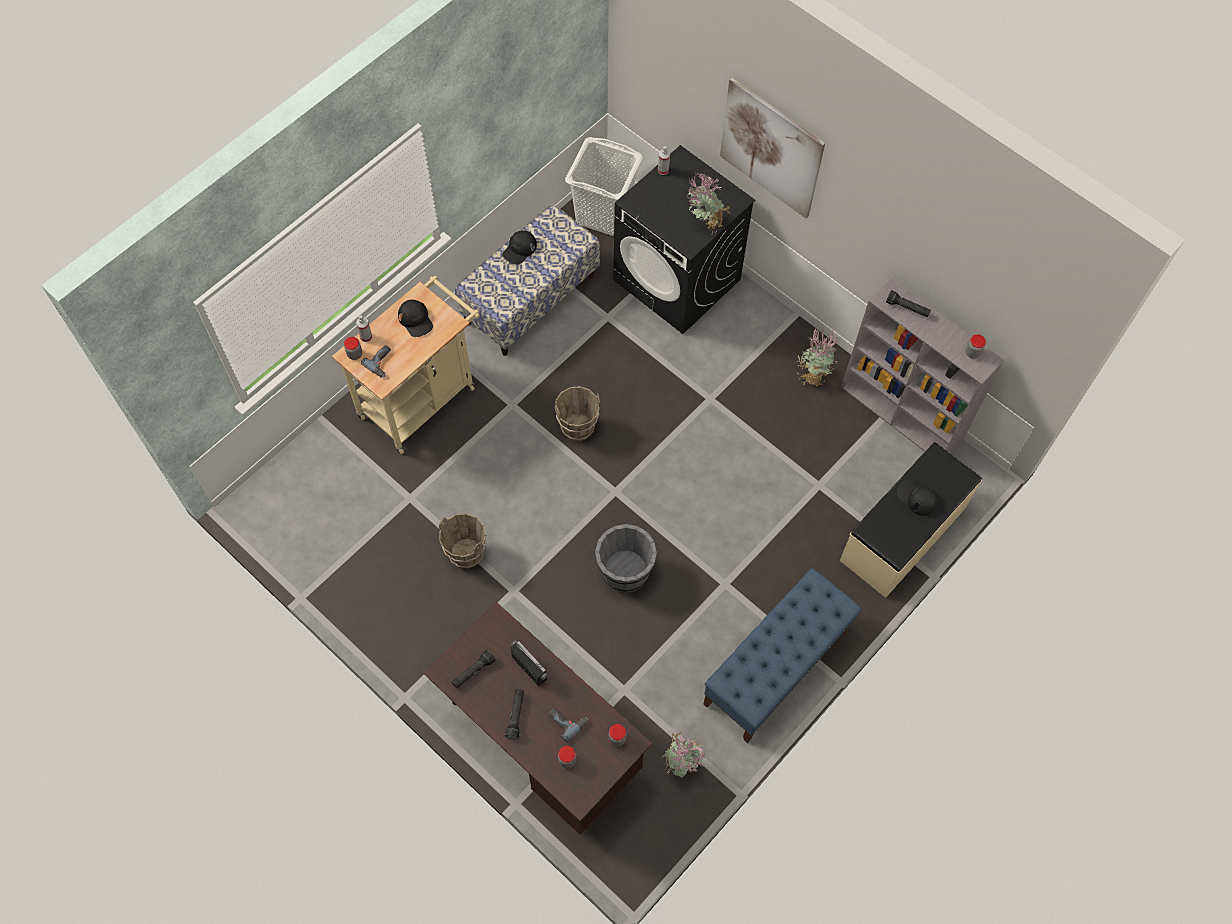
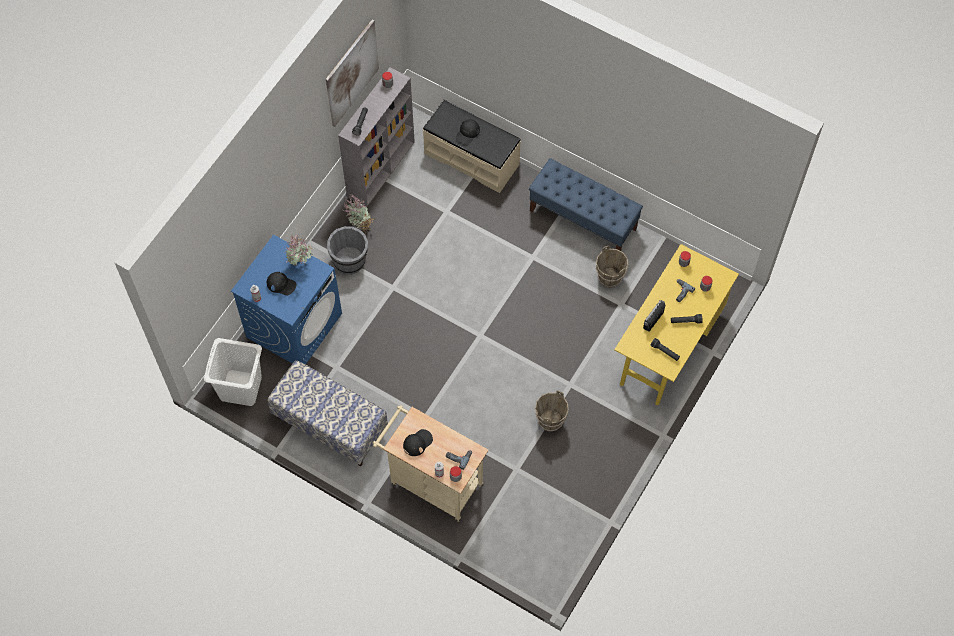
camera: 100 degrees left, 0 degrees up
brown desk [423,602,653,835] -> yellow desk [614,244,739,405]
black cap [502,230,537,264] -> black cap moved to [266,272,296,295]
brown bucket [555,386,600,441] -> brown bucket moved to [596,246,628,288]
grey bucket [595,524,657,593] -> grey bucket moved to [327,226,368,274]
black washing machine [613,145,755,334] -> blue washing machine [231,235,342,364]
potted plant [661,731,705,778] -> none
picture [720,78,825,219] -> picture moved to [326,20,379,127]

